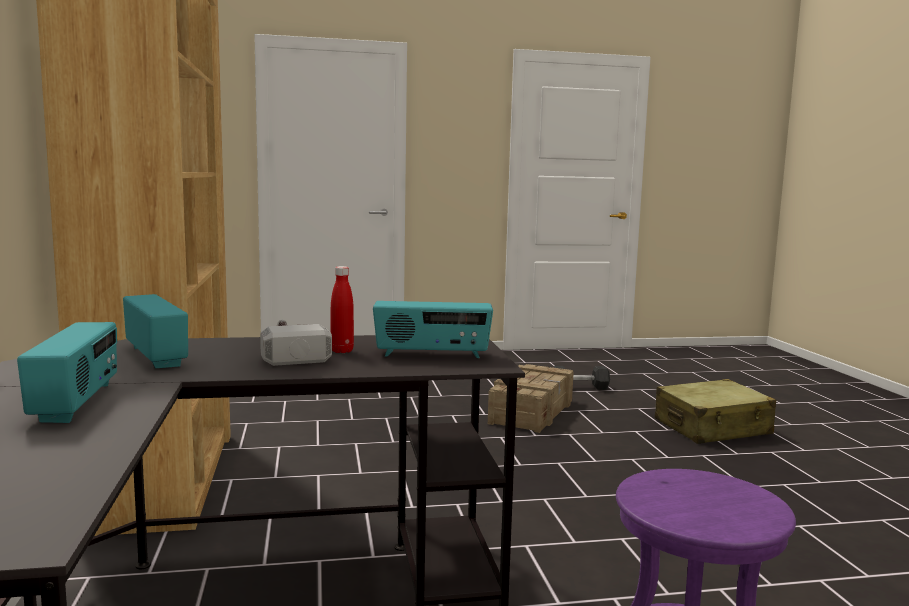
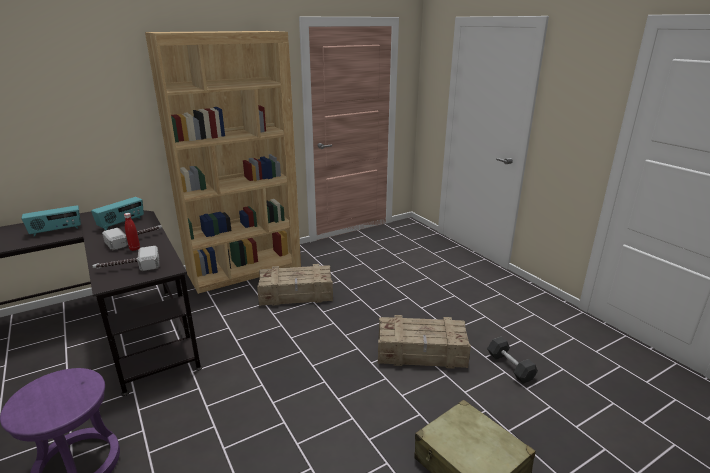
camera: 70 degrees right, 15 degrees up
radio [373,301,493,358] -> hammer [93,246,160,271]
none -> crate [257,264,333,306]

